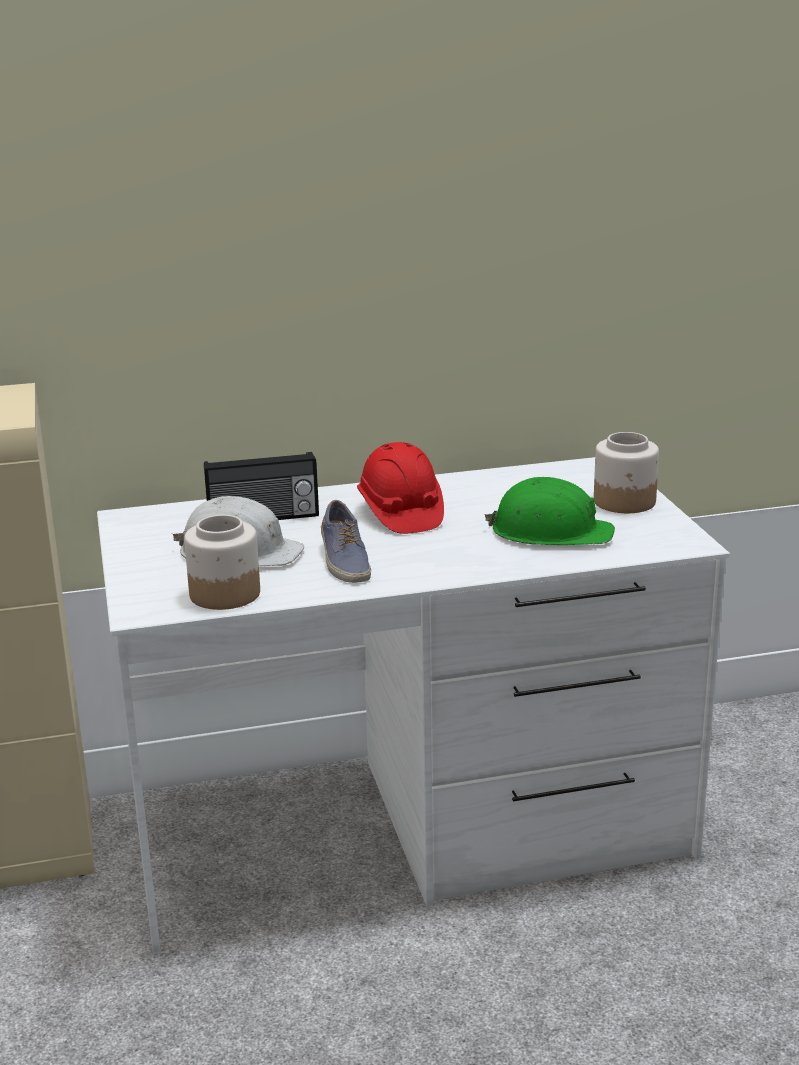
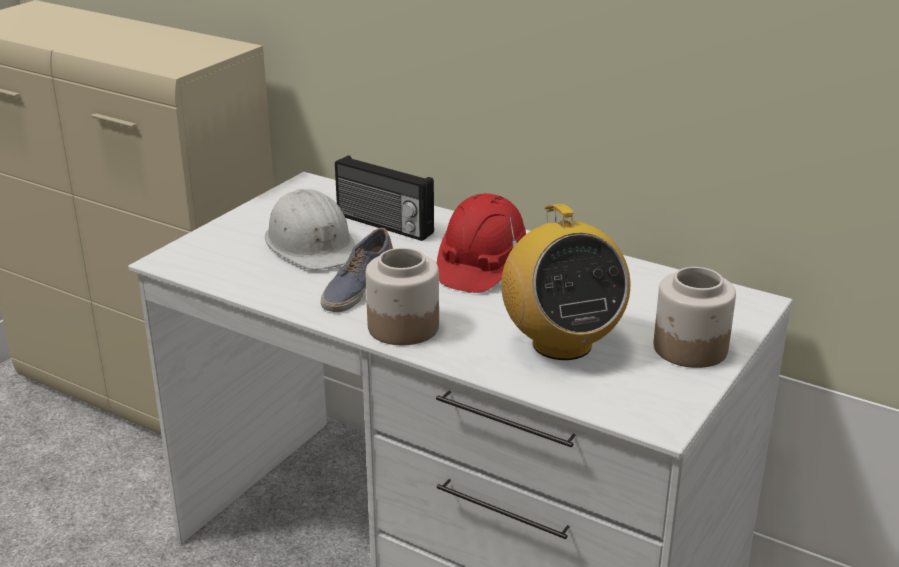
camera: 45 degrees right, 5 degrees up
jar [184,515,260,610] -> jar moved to [366,248,439,345]
green hard hat [484,477,615,545] -> radio [501,204,630,360]

